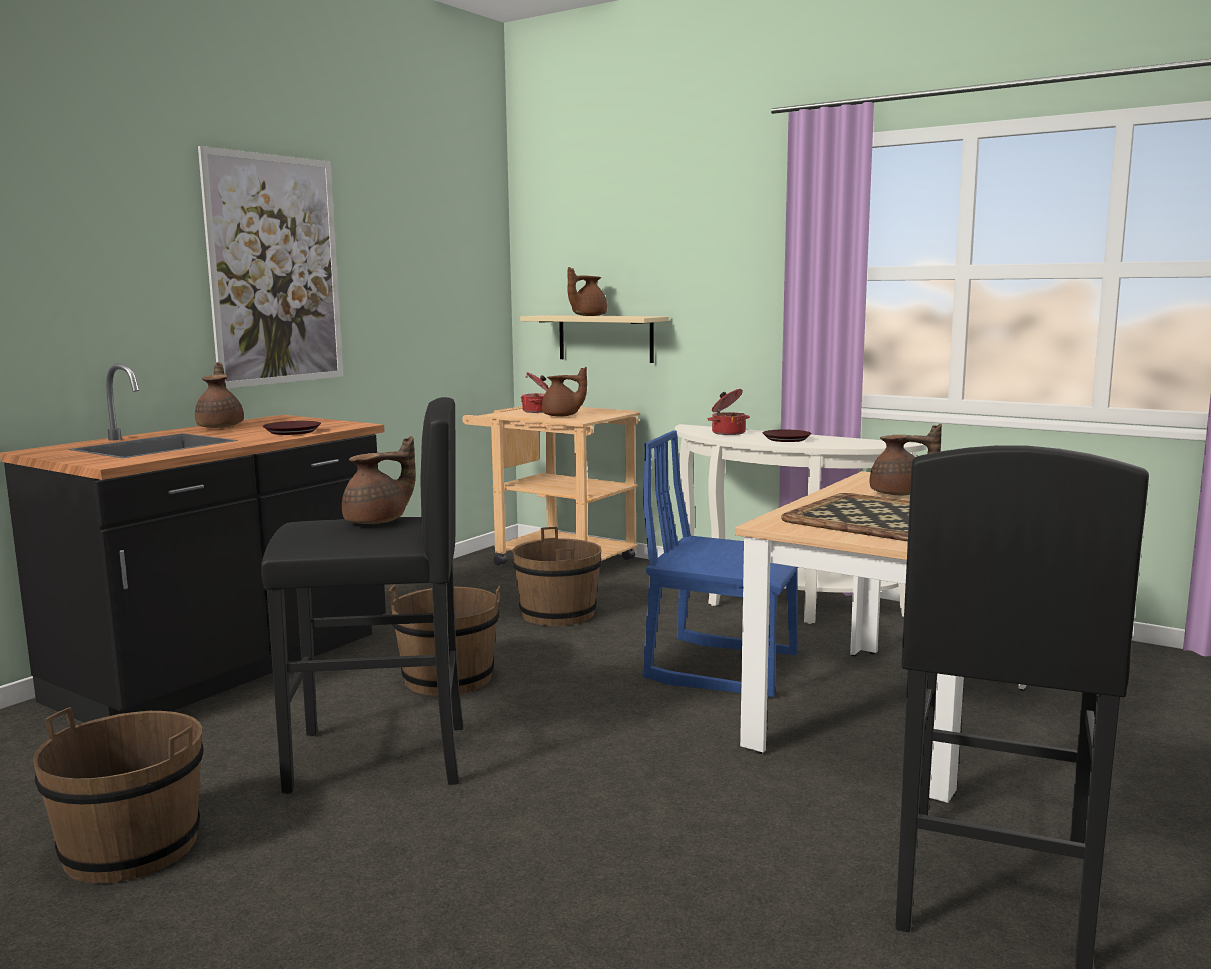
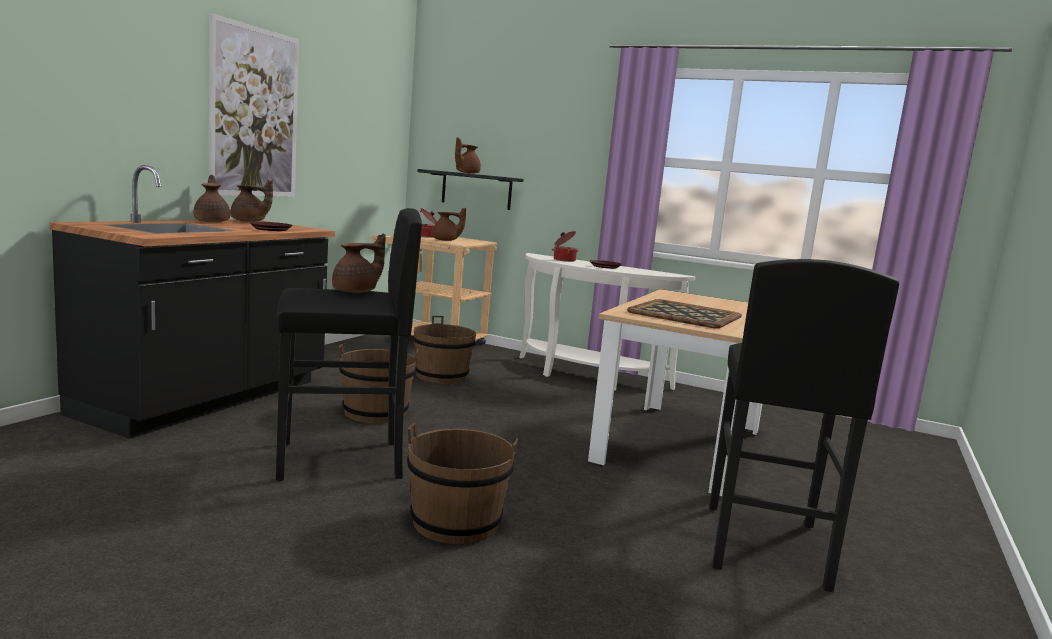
camera: 10 degrees left, 0 degrees up
brown bucket [33,707,204,883] -> brown bucket moved to [407,423,518,544]
beige shelf [520,315,669,363] -> black shelf [417,169,524,210]
blue chair [642,430,798,697] -> none
brown teapot [870,424,942,495] -> brown teapot moved to [231,180,273,222]

